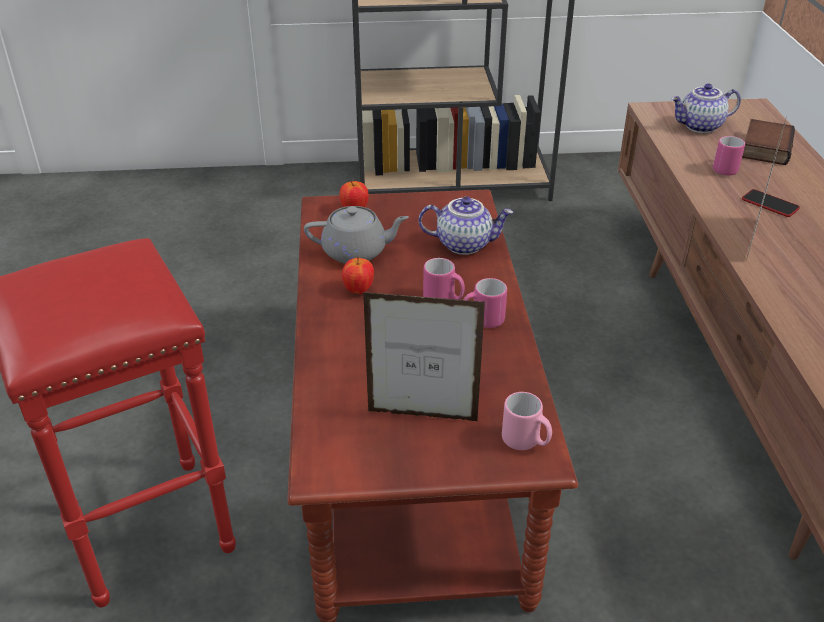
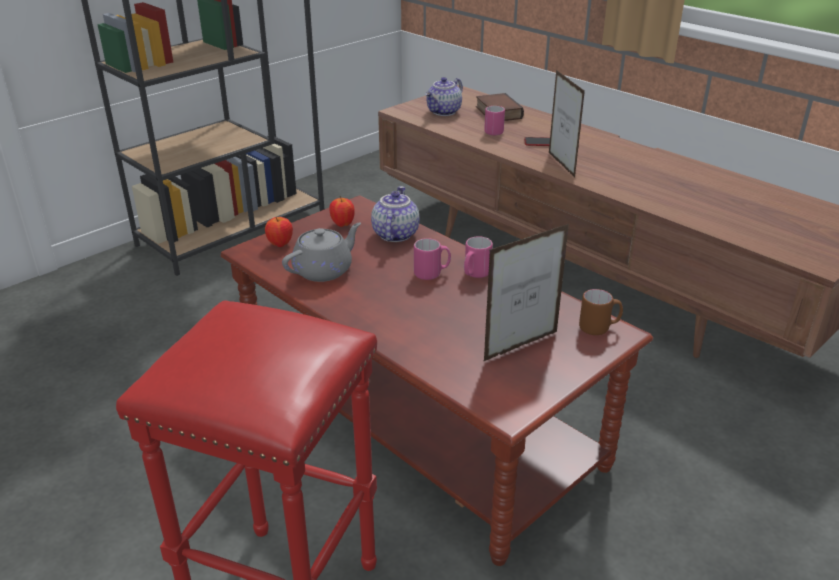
camera: 40 degrees left, 5 degrees down
apple [342,257,374,294] -> apple moved to [329,196,355,227]
teapot [418,196,514,255] -> teapot turned 45 degrees counterclockwise [371,186,420,242]
pink mug [502,392,552,450] -> brown mug [579,289,623,335]

